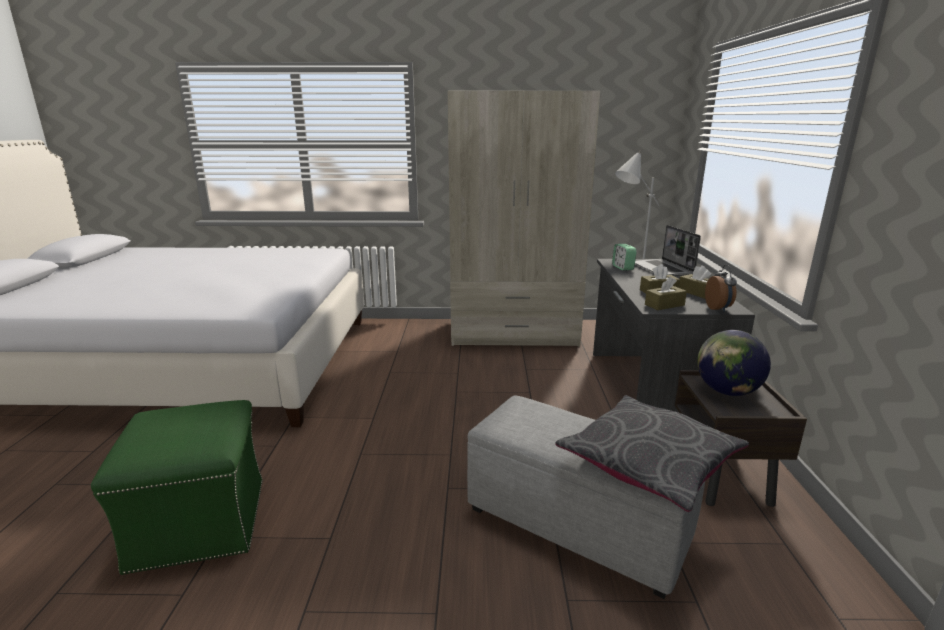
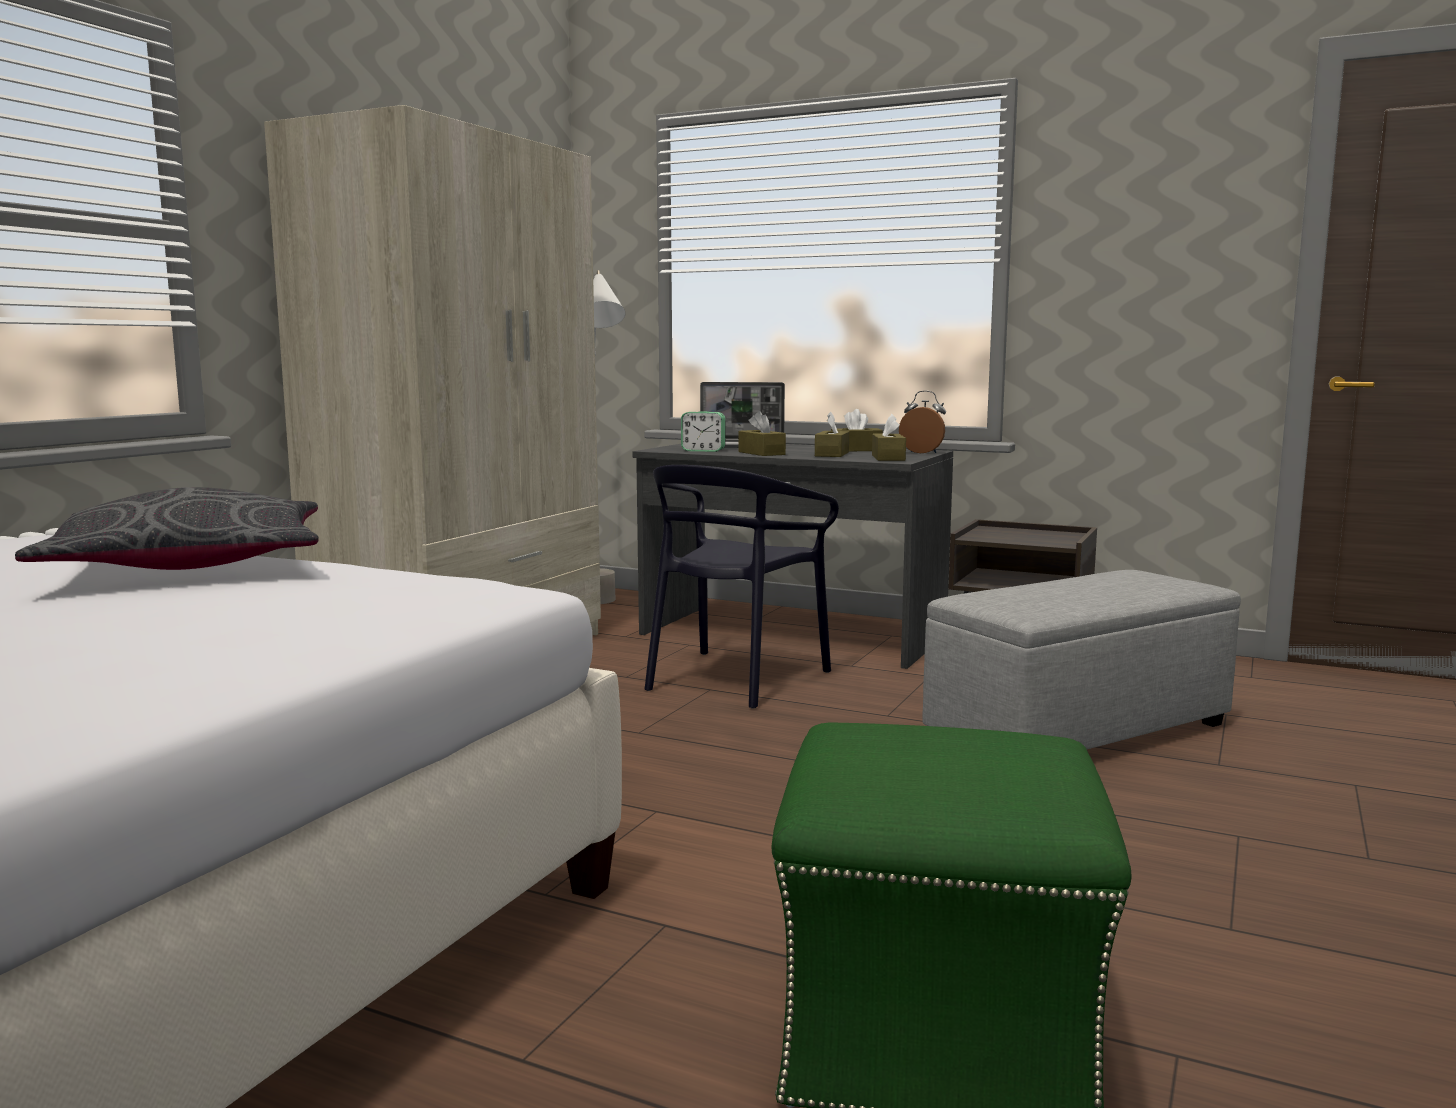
camera: 65 degrees left, 10 degrees down
grey pillow [555,395,749,512] -> grey pillow moved to [15,487,319,570]
globe [697,330,771,396] -> none
none -> black chair [645,465,839,709]
none -> brown tissue box [739,411,786,456]

